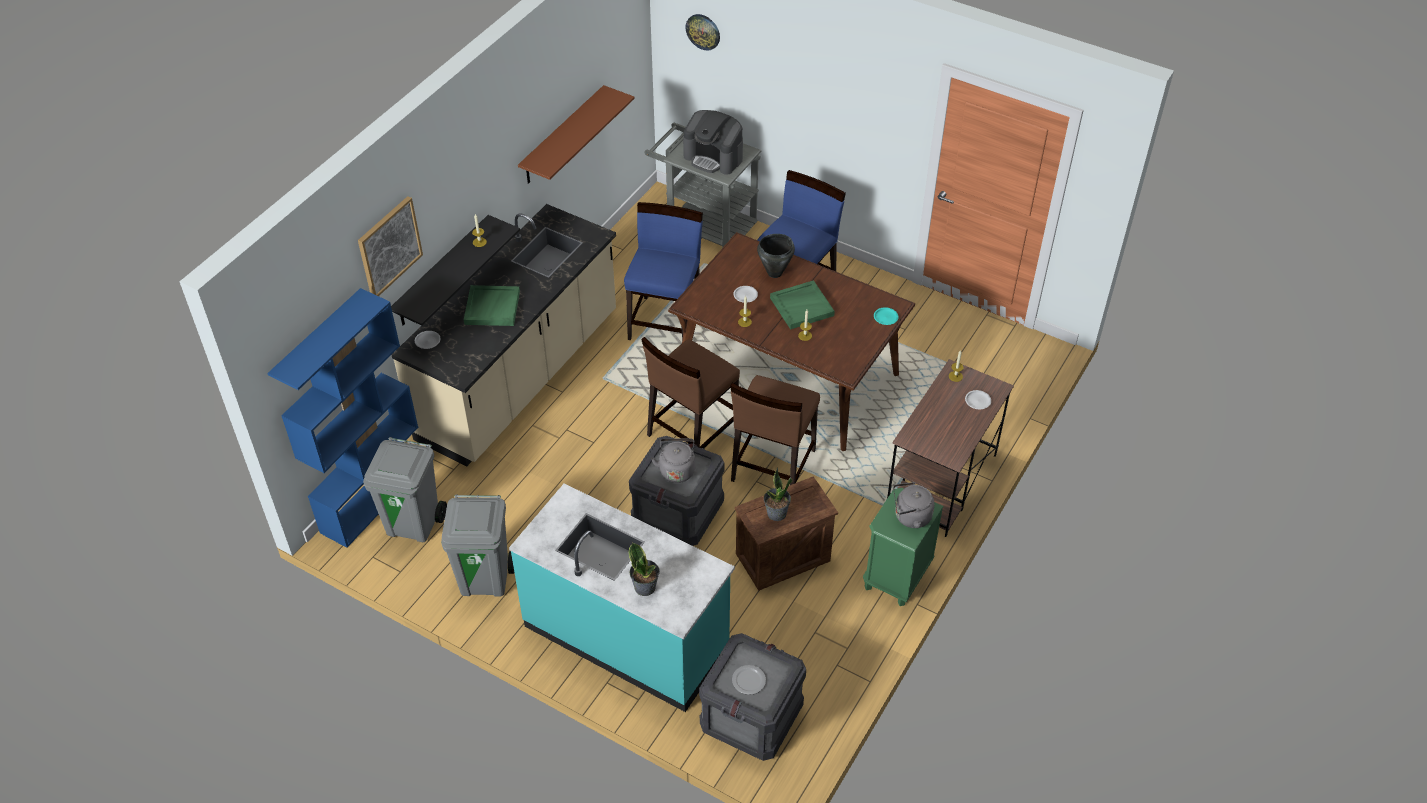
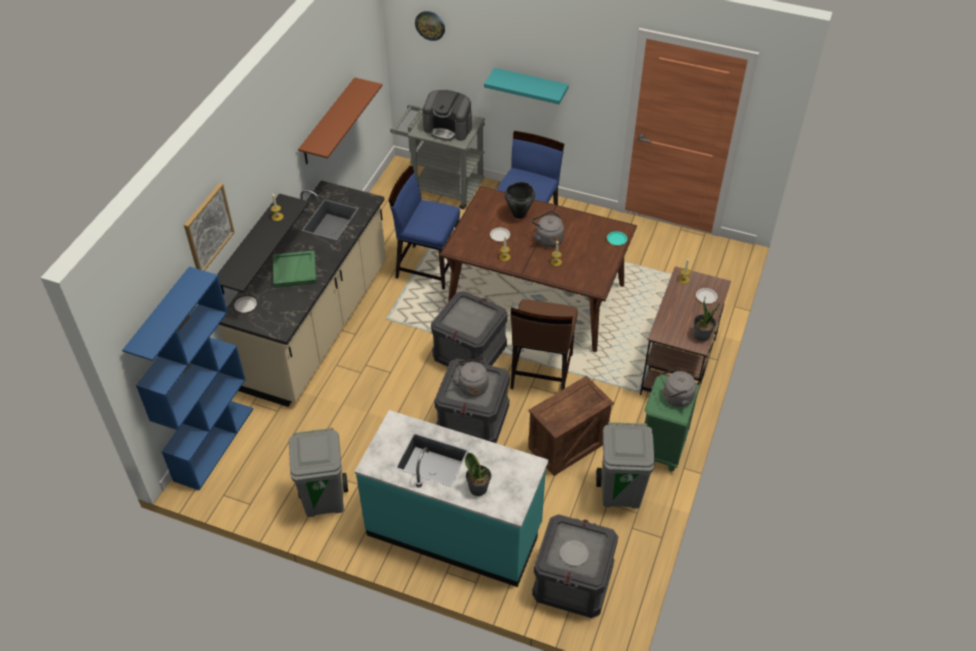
camera: 10 degrees left, 0 degrees up
grey trash can [363,437,447,542] -> grey trash can moved to [596,422,655,508]
blue chair [624,202,703,340] -> blue chair turned 75 degrees counterclockwise [389,166,460,290]
brown chair [641,337,740,448] -> crate [431,291,508,367]
potted plant [764,467,793,521] -> potted plant moved to [694,297,720,341]
green tray [770,280,835,329] -> grey kettle [532,211,564,247]
none -> turquoise shelf [484,68,569,104]

